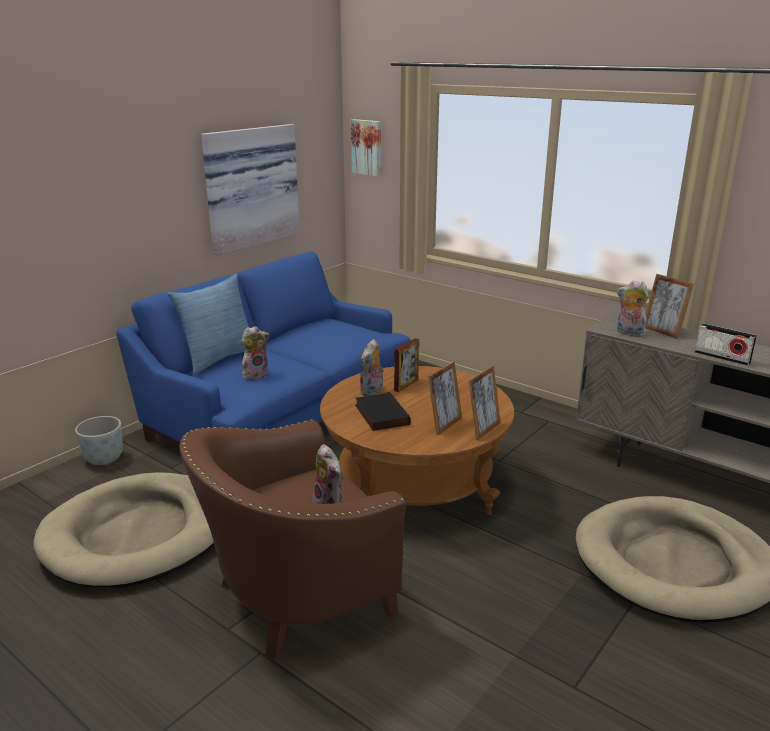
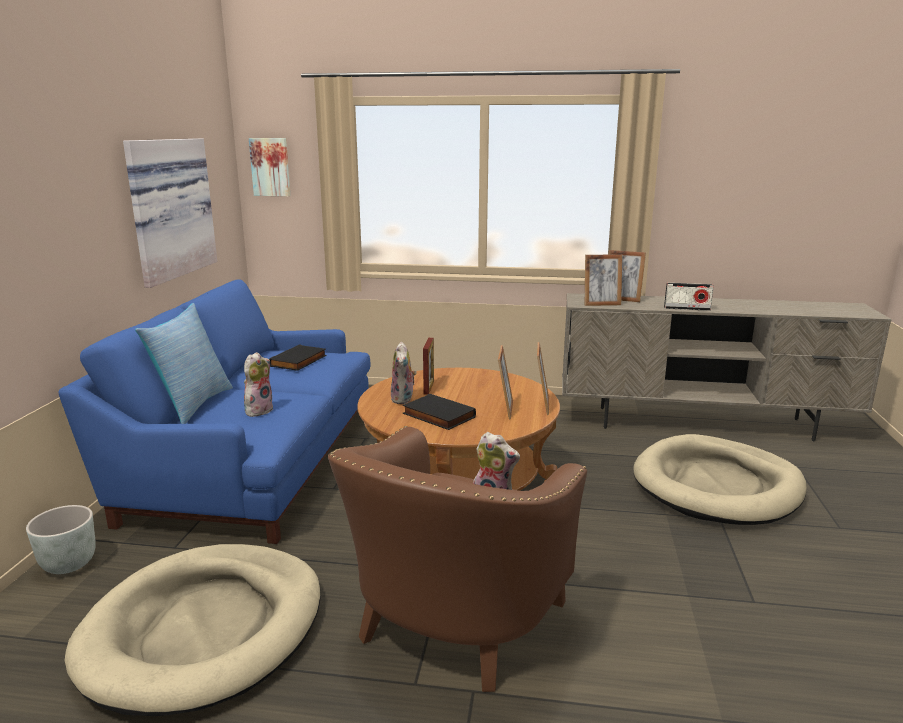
camera: 30 degrees left, 5 degrees down
plush toy [617,281,649,337] -> picture frame [585,254,622,306]
none -> black book [269,344,327,371]

